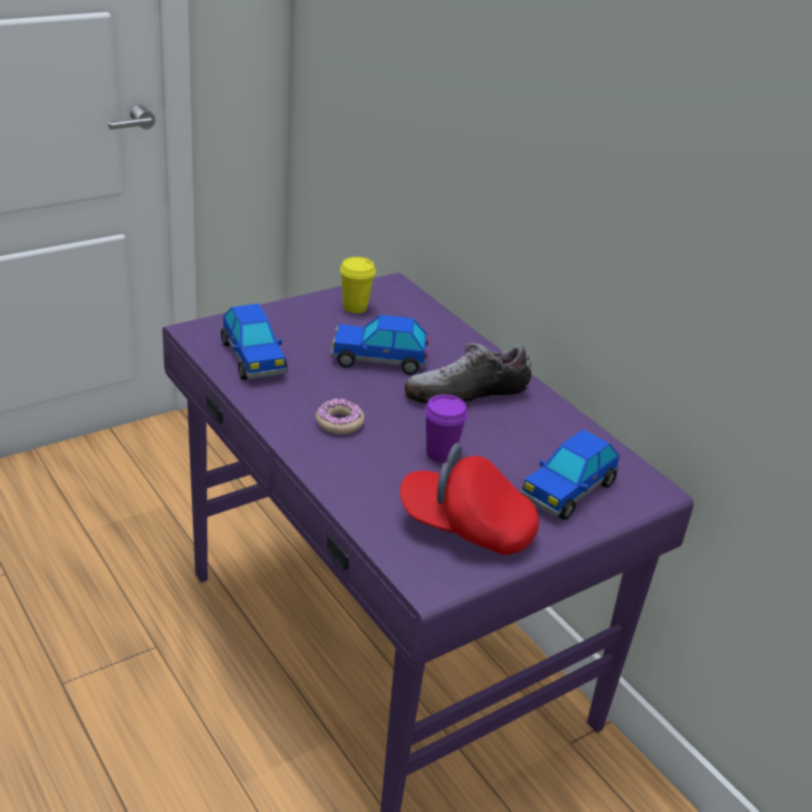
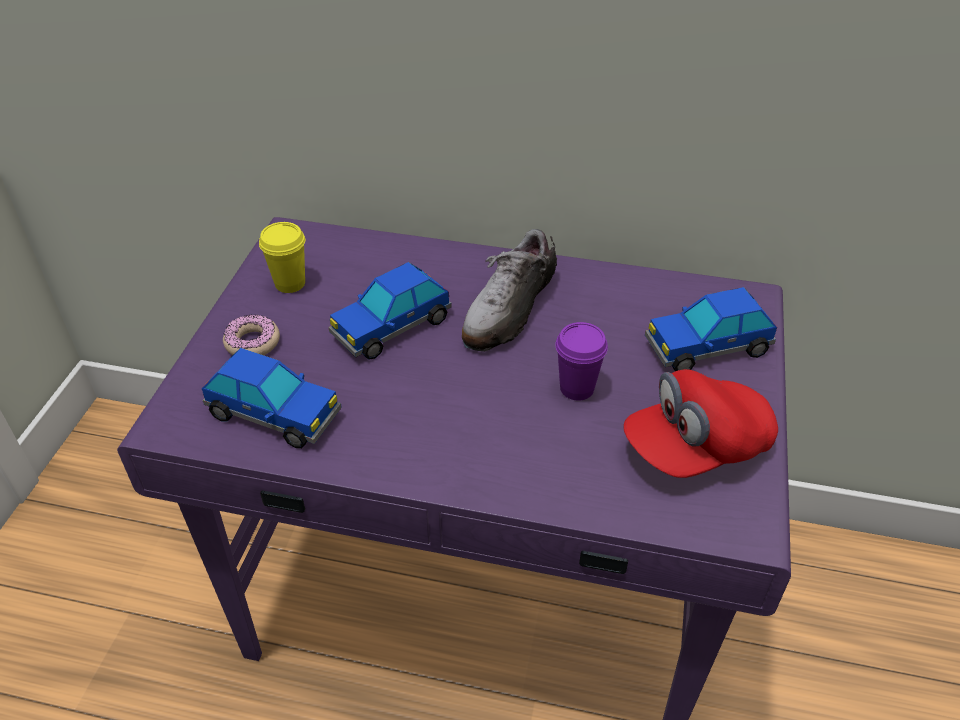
camera: 40 degrees left, 10 degrees up
donut [316,398,364,434] -> donut moved to [223,314,280,355]
toy car [520,429,620,520] -> toy car turned 75 degrees clockwise [645,287,777,371]

